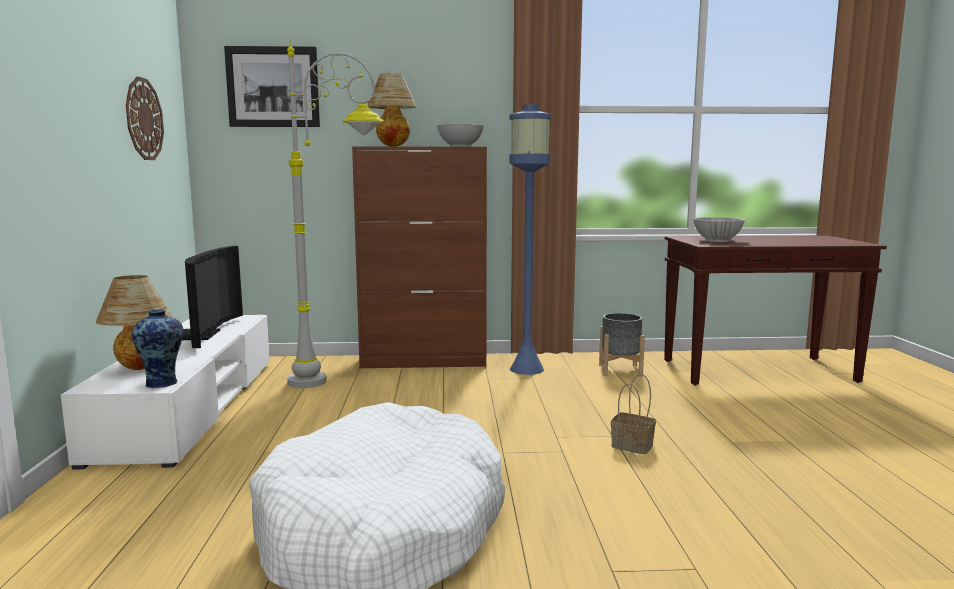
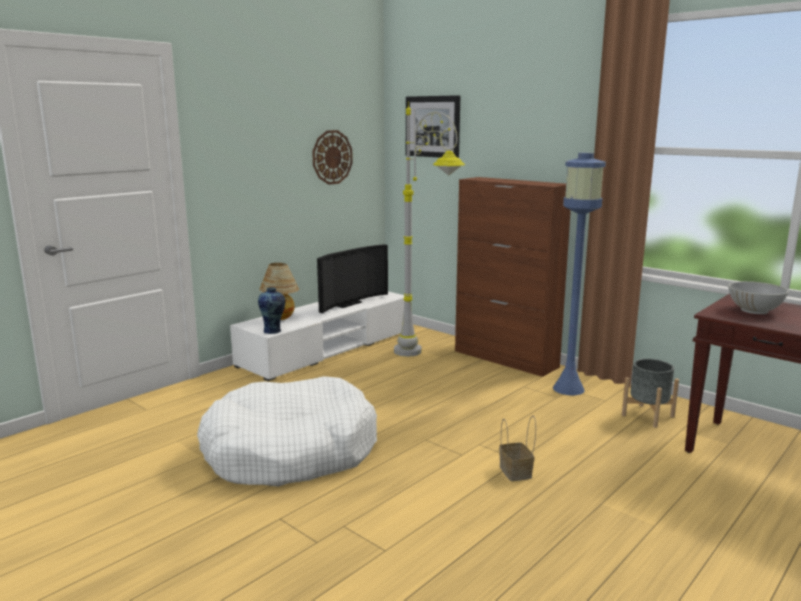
camera: 45 degrees right, 5 degrees up
table lamp [368,73,417,147] -> none
white bowl [437,124,484,147] -> none

